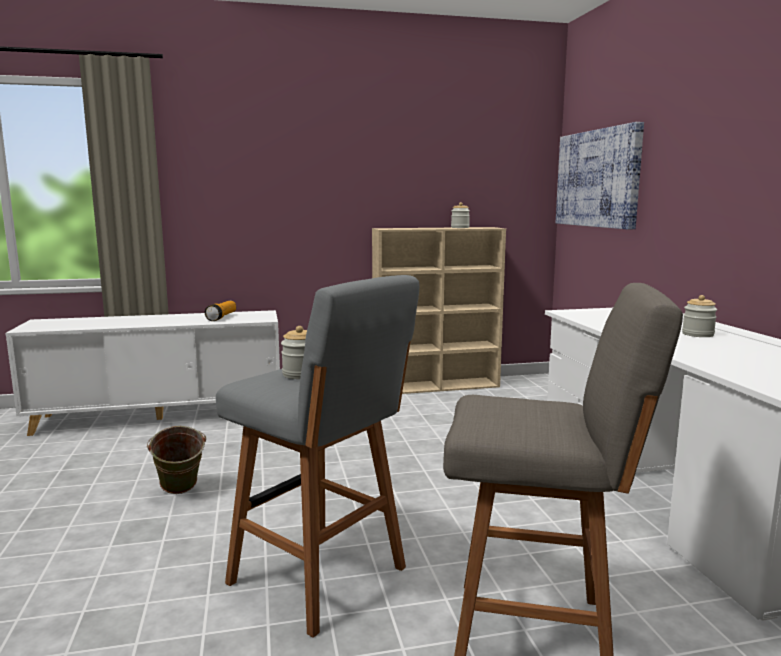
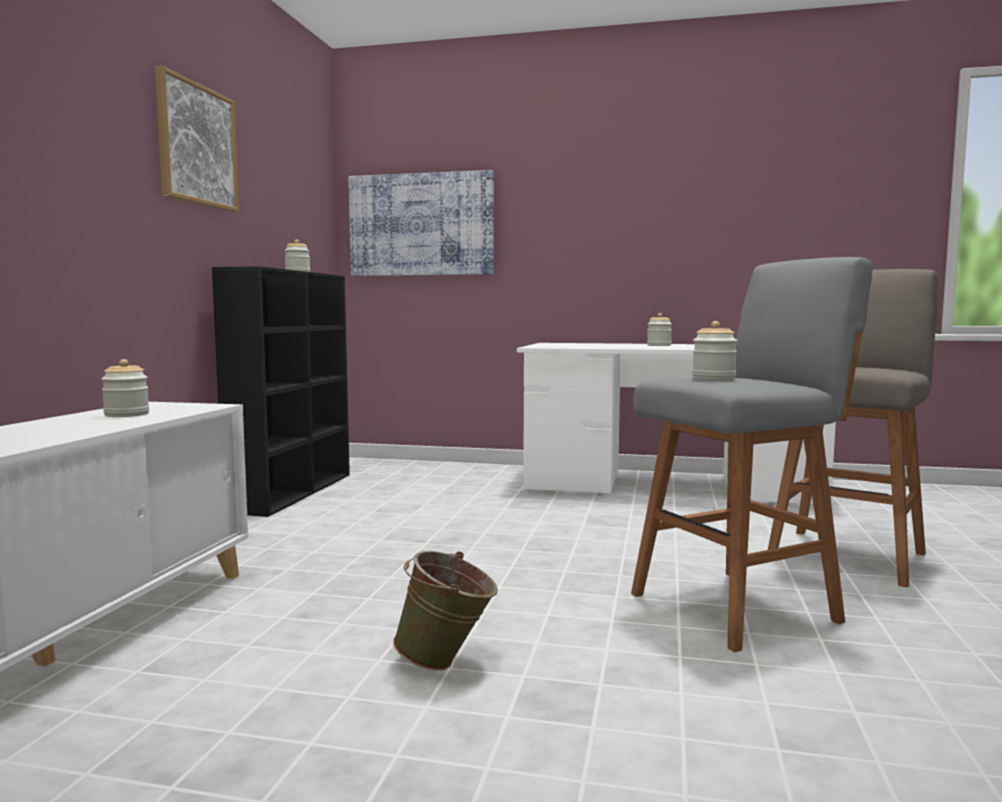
camera: 65 degrees left, 5 degrees down
flashlight [205,301,236,321] -> jar [101,359,149,417]
beige bookcase [372,227,506,394] -> black bookcase [212,266,350,517]
none -> picture [155,66,239,212]

